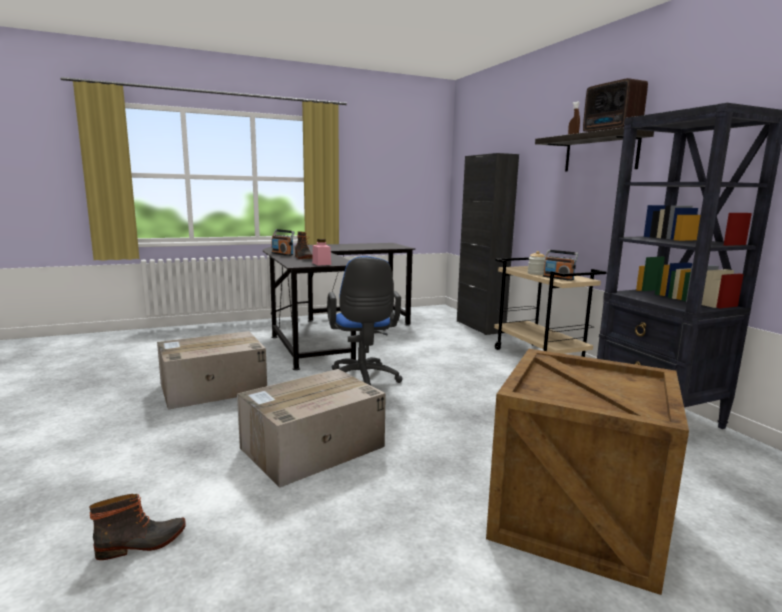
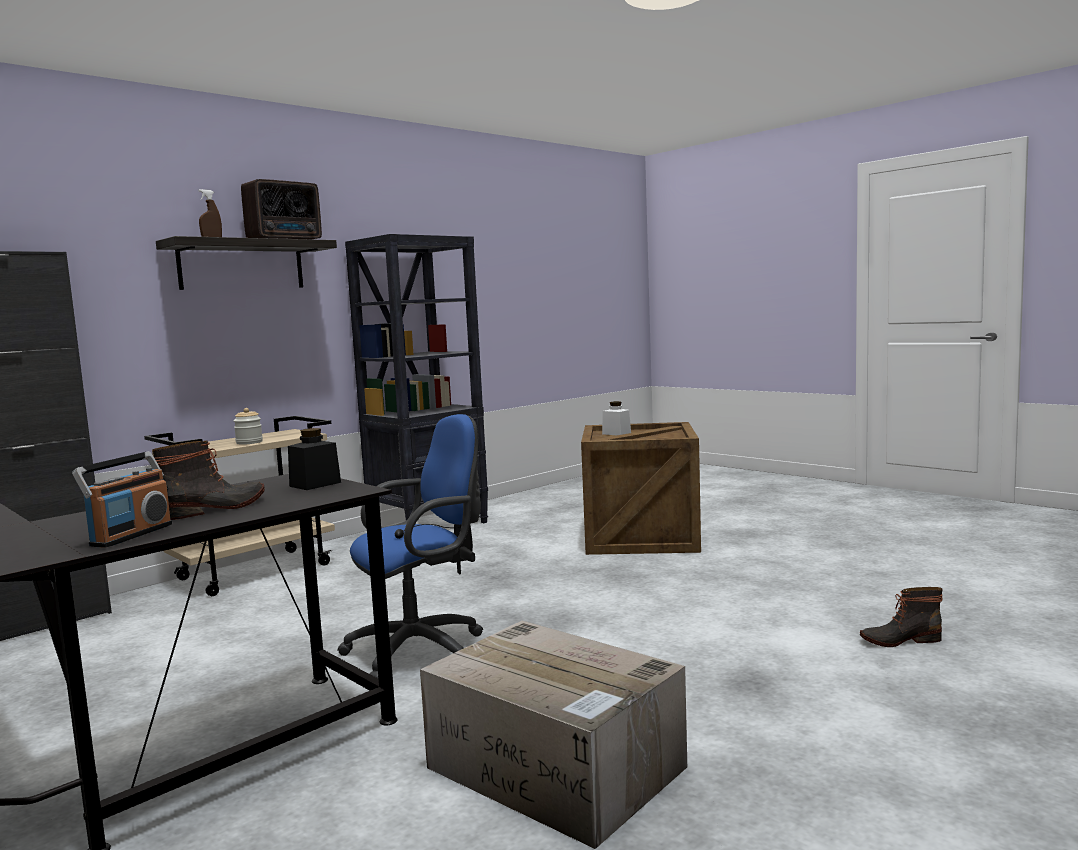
camera: 110 degrees left, 5 degrees down
boot [89,494,186,560] -> boot turned 45 degrees counterclockwise [860,587,943,647]
cardboard box [237,369,386,488] -> none
pink jar [312,239,331,266] -> black jar [288,428,341,490]
radio [543,250,579,281] -> none
none -> white jar [602,401,631,435]

